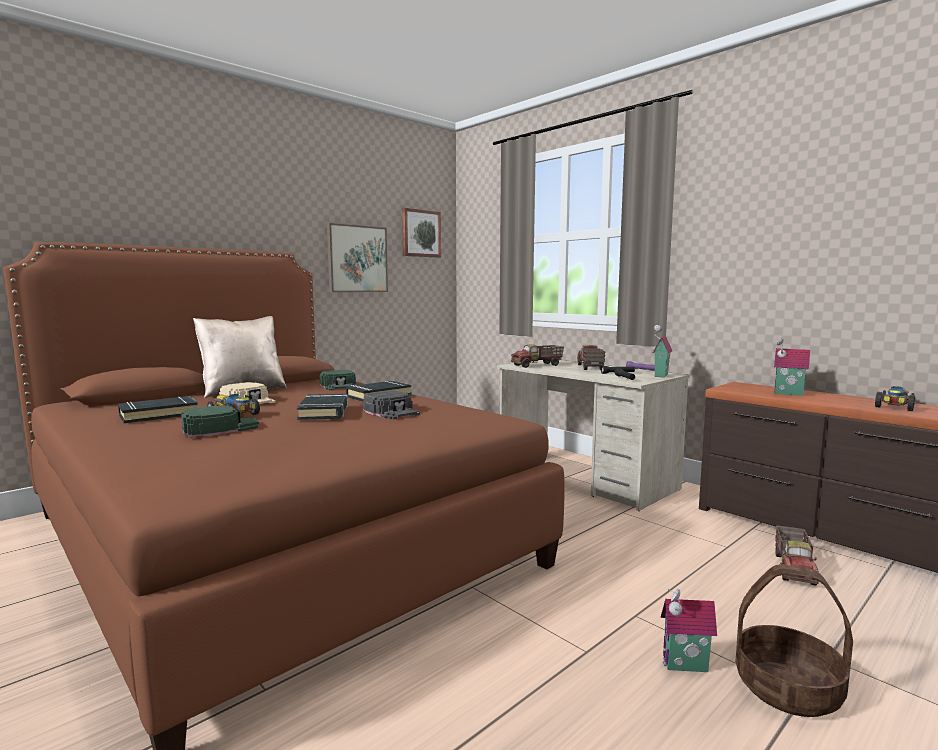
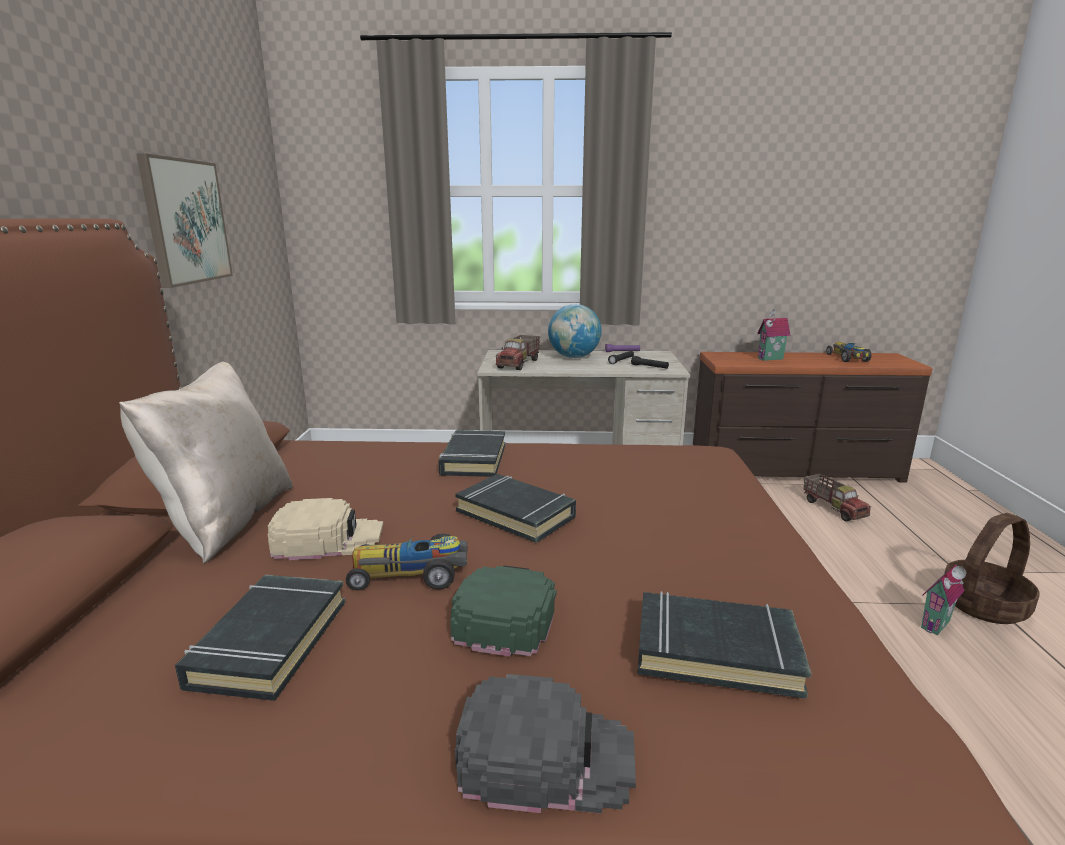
camera: 45 degrees left, 10 degrees up
green cap [320,370,356,390] -> none
black cap [363,390,420,419] -> black cap moved to [455,674,636,814]
picture [402,208,441,258] -> none
toy truck [577,345,605,370] -> globe [548,304,602,358]
toy house [653,325,672,378] -> none
none -> black book [637,591,811,699]

